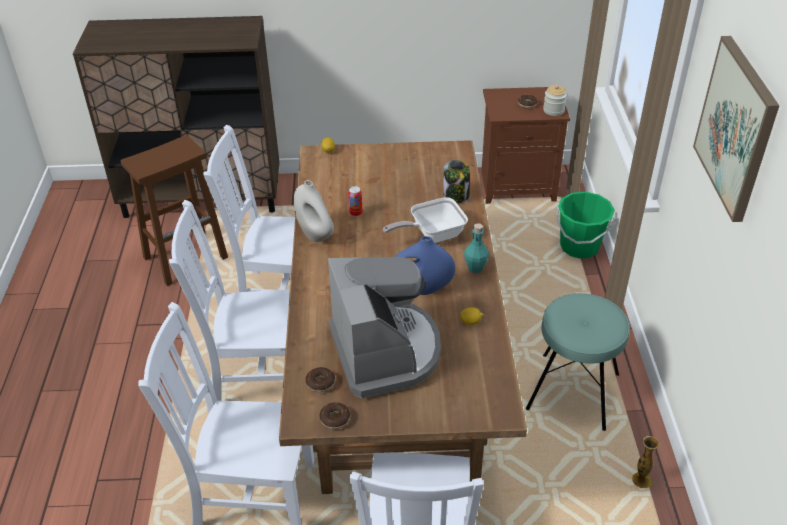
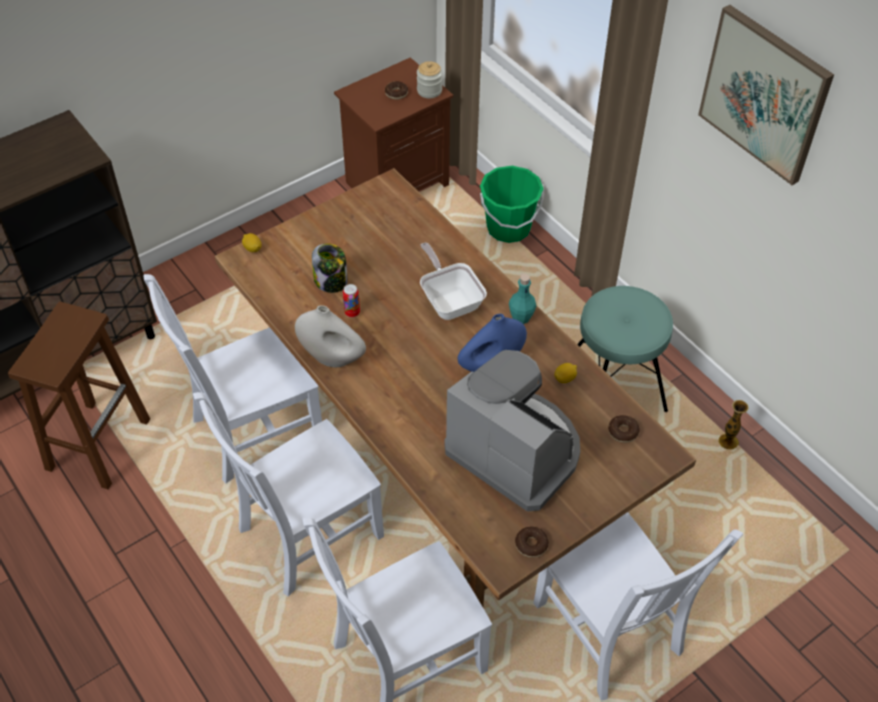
camera: 35 degrees left, 10 degrees up
donut [305,367,335,392] -> donut moved to [608,415,640,443]
frying pan [383,197,468,243] -> frying pan turned 120 degrees clockwise [420,243,487,320]
jar [443,159,470,204] -> jar moved to [312,243,348,293]

